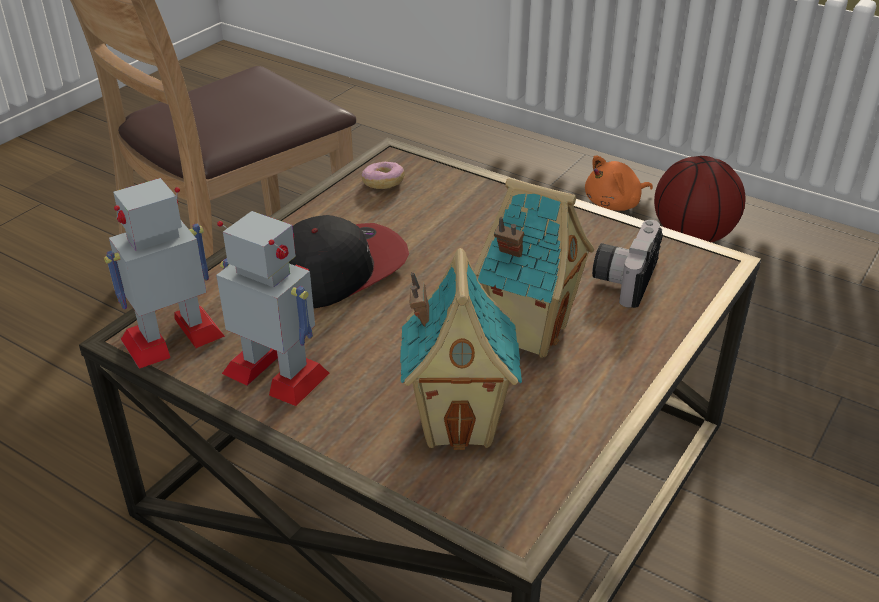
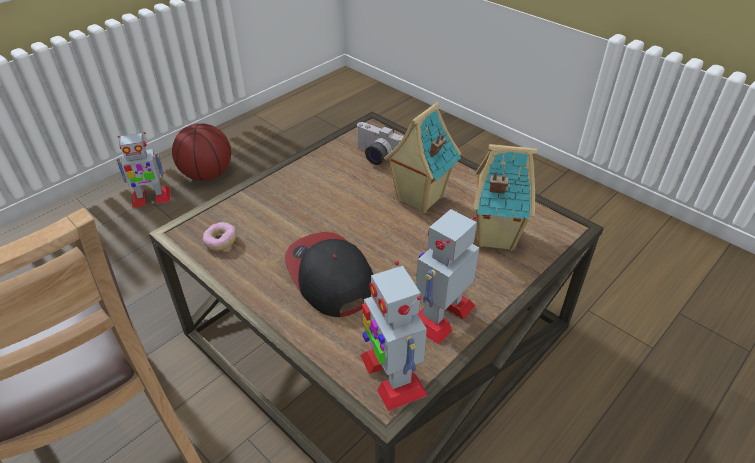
camera: 80 degrees left, 5 degrees up
orange plush toy [585,156,653,211] -> toy robot [116,132,171,208]

